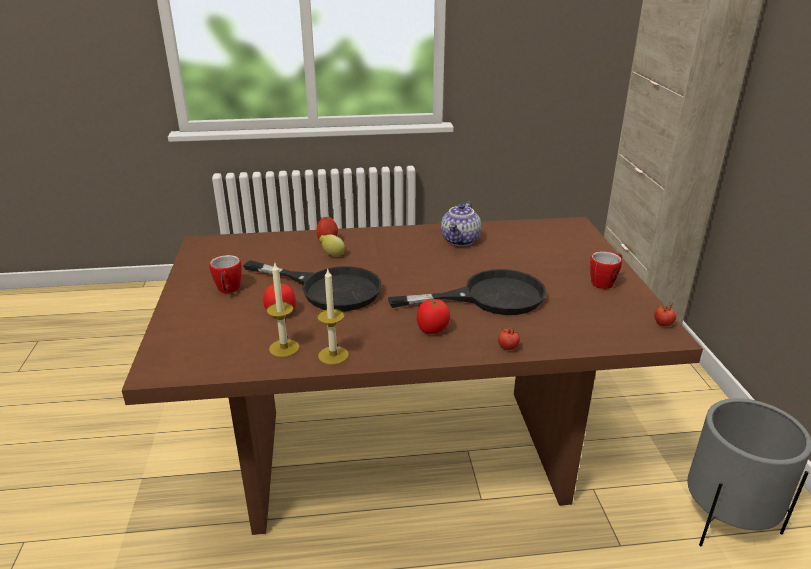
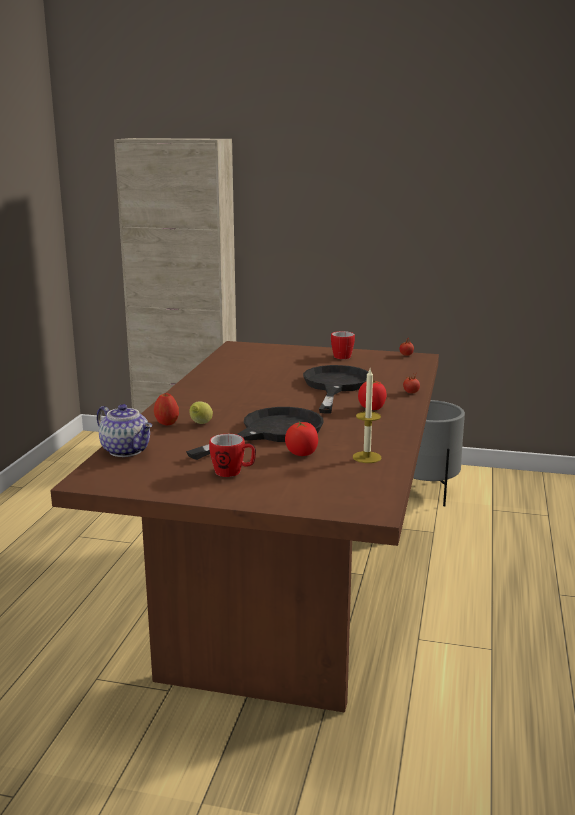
camera: 70 degrees left, 10 degrees down
candle [317,269,349,365] -> none
teapot [441,202,481,246] -> teapot moved to [97,404,152,457]

